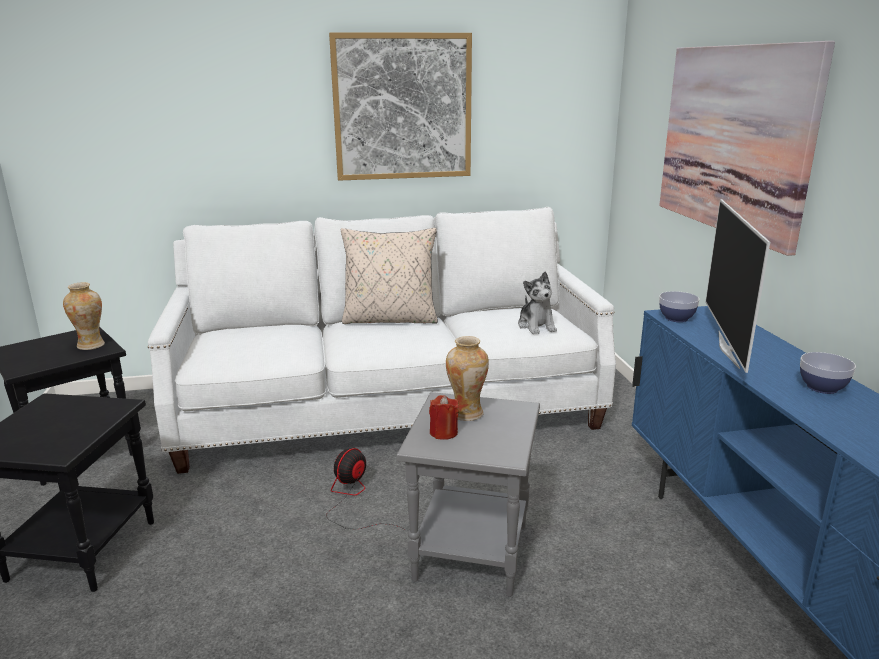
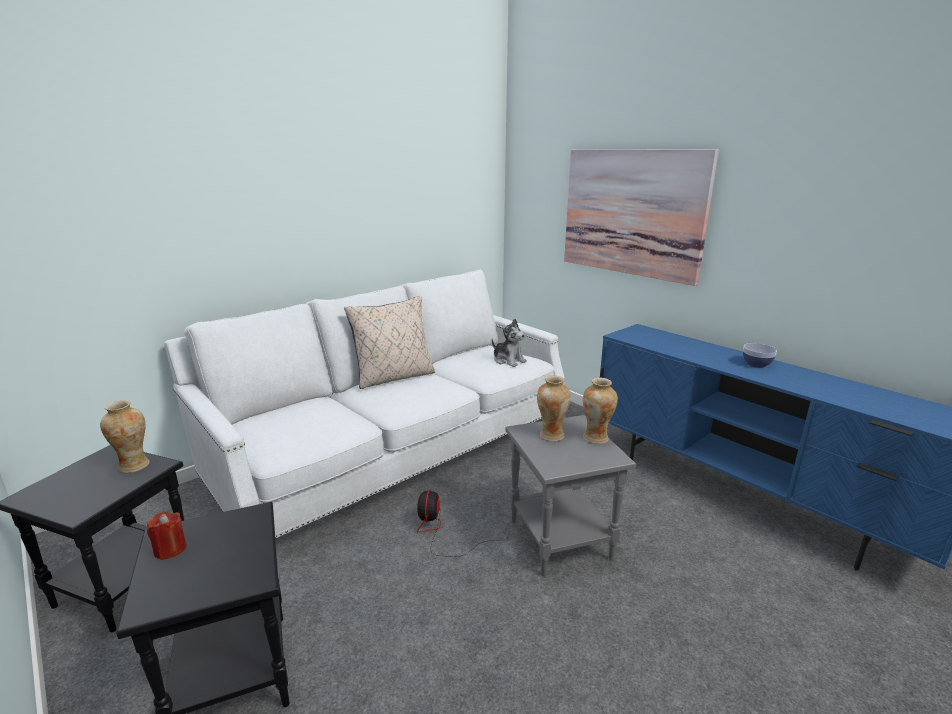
camera: 30 degrees left, 0 degrees up
picture [329,32,472,181] -> none
red candle [429,395,459,440] -> red candle moved to [147,512,187,560]
bowl [659,291,699,322] -> none
television [705,199,770,373] -> none
none -> vase [583,378,618,444]

